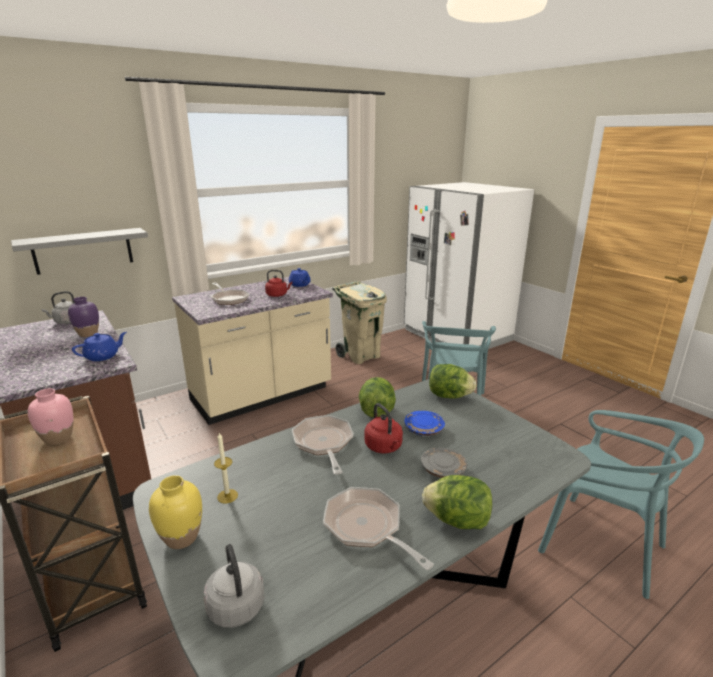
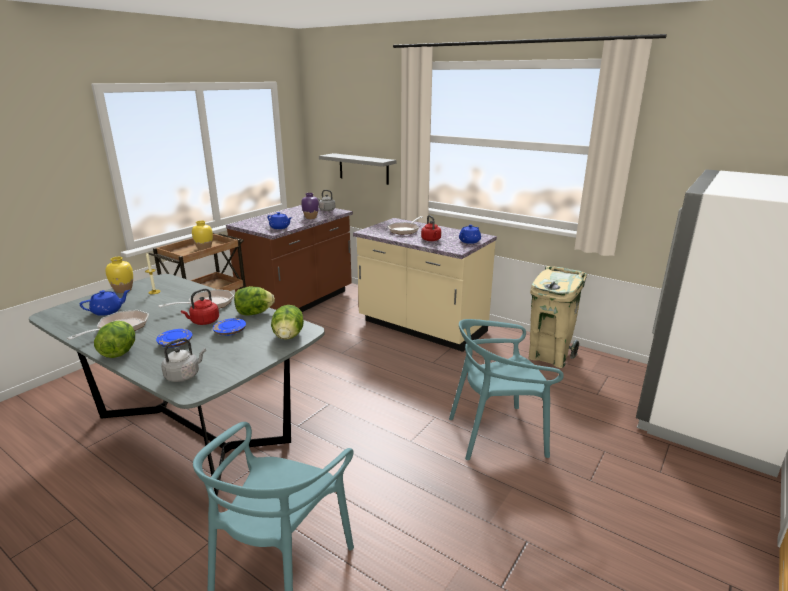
camera: 70 degrees right, 0 degrees up
pink vase [28,388,74,445] -> yellow vase [192,221,213,250]
grey kettle [204,544,264,628] -> grey kettle moved to [161,338,206,382]
grey plate [421,447,467,478] -> blue plate [156,329,193,348]
none -> blue teapot [80,290,130,316]

